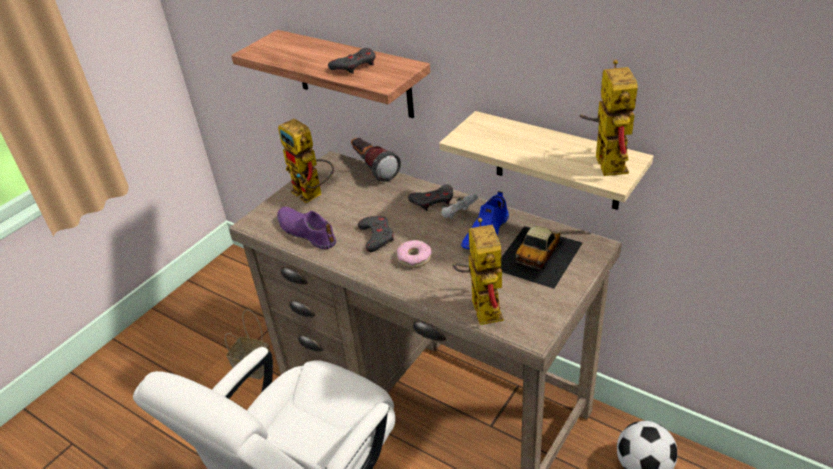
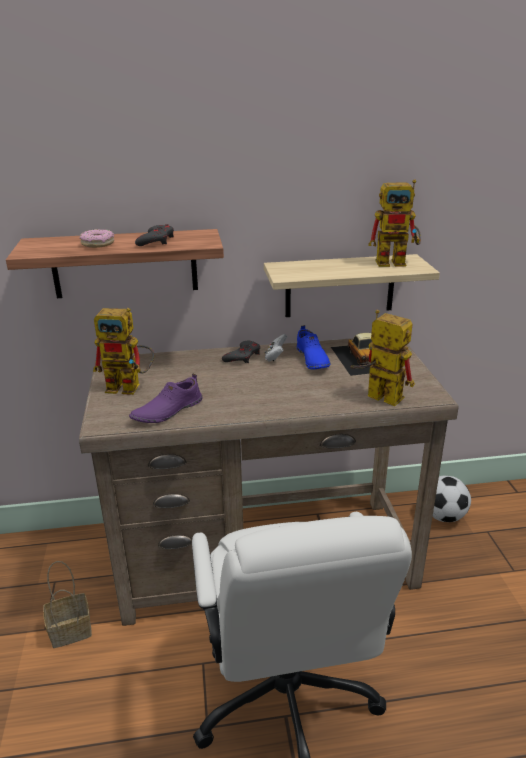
camera: 45 degrees left, 10 degrees down
purple shoe [277,207,336,249] -> purple shoe turned 45 degrees counterclockwise [129,374,203,423]
flashlight [351,138,401,182] -> none
grey game controller [358,216,394,252] -> none
donut [397,240,432,268] -> donut moved to [80,229,114,248]
toy robot [580,60,638,176] -> toy robot turned 135 degrees clockwise [368,179,421,267]

